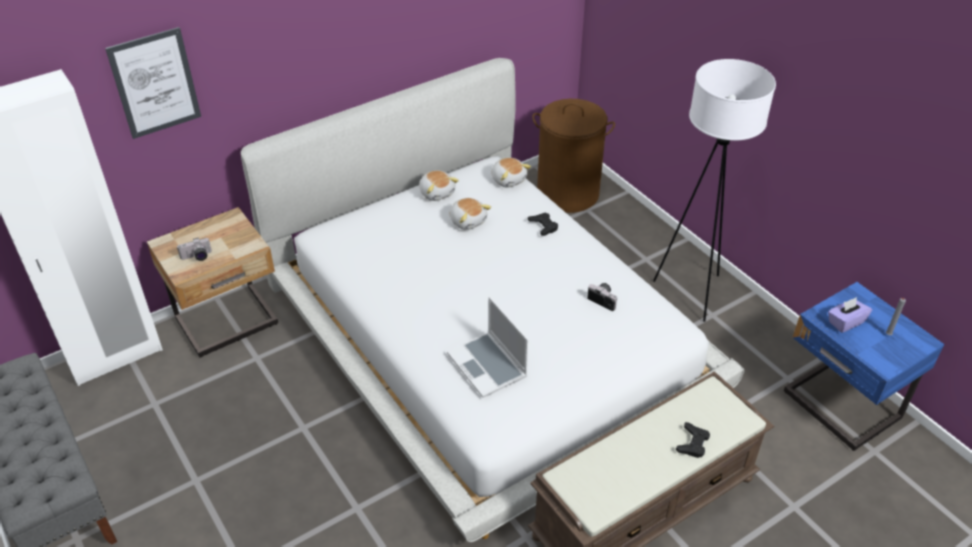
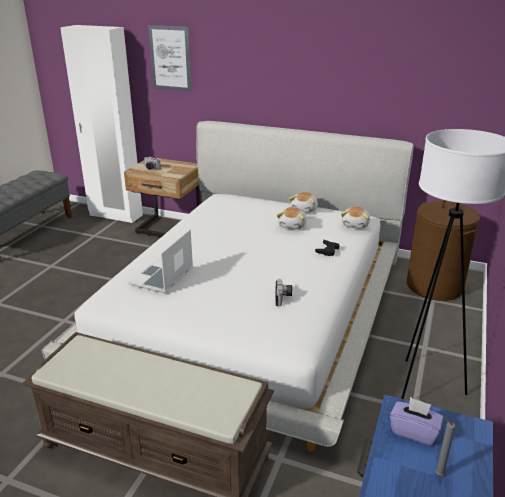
camera: 55 degrees right, 15 degrees down
black game controller [676,422,710,458] -> none

